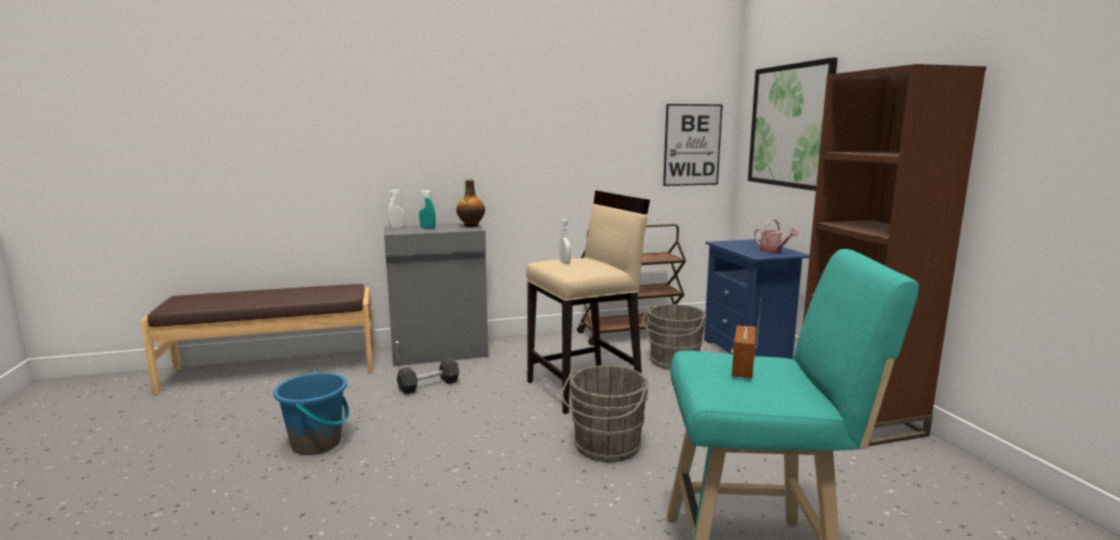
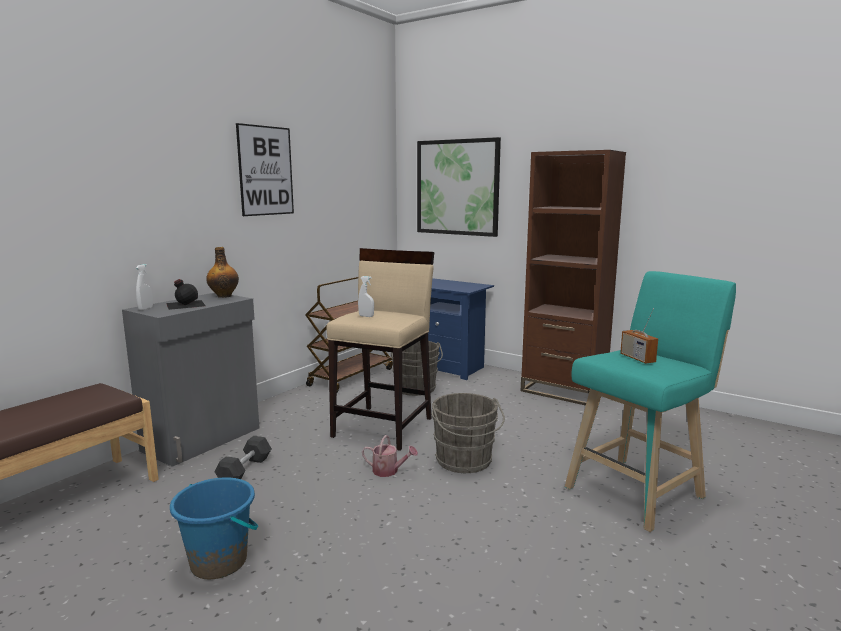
camera: 40 degrees left, 0 degrees up
turquoise spray bottle [419,190,436,229] -> black bottle [166,279,205,310]
picture [663,104,723,186] -> picture moved to [236,123,294,216]
watering can [754,219,798,253] -> watering can moved to [362,435,418,477]

